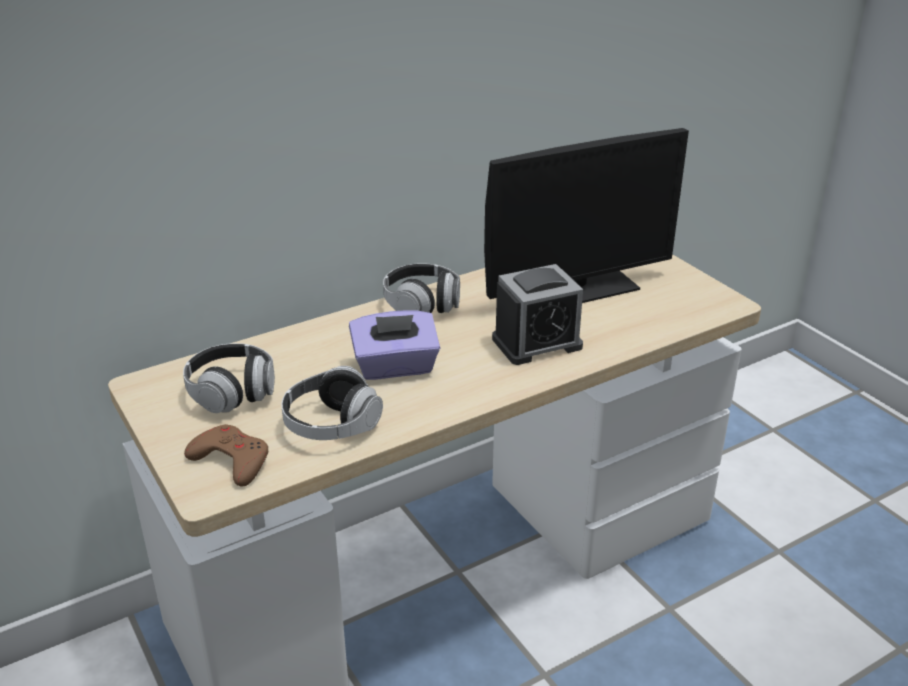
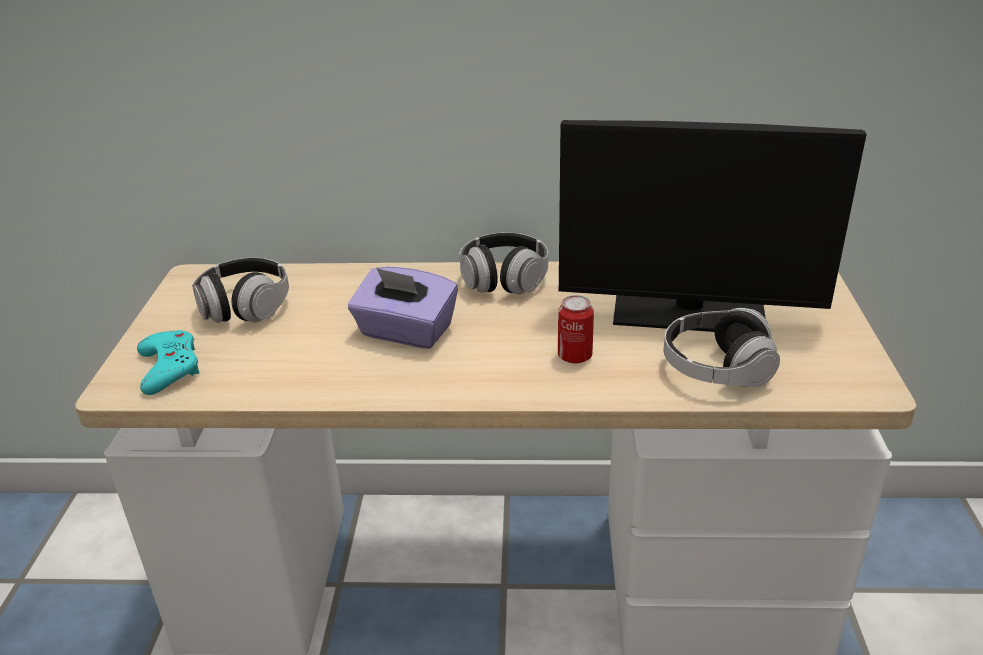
camera: 35 degrees right, 0 degrees up
brown game controller [184,424,268,486] -> turquoise game controller [137,330,199,395]
headphones [281,366,383,440] -> headphones moved to [664,308,780,387]
alarm clock [492,264,583,365] -> can [558,295,594,364]

